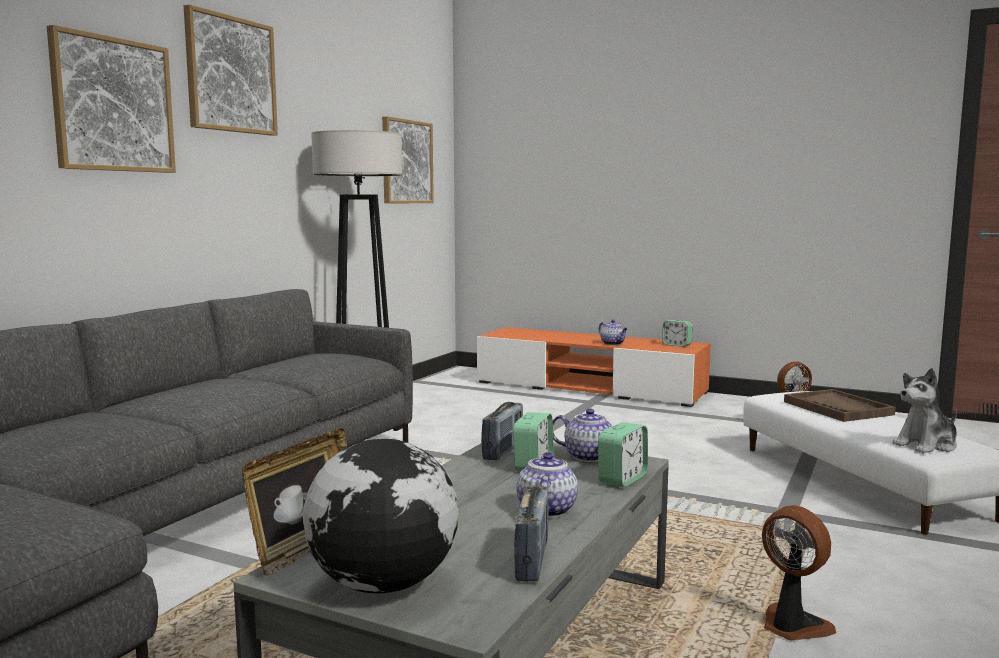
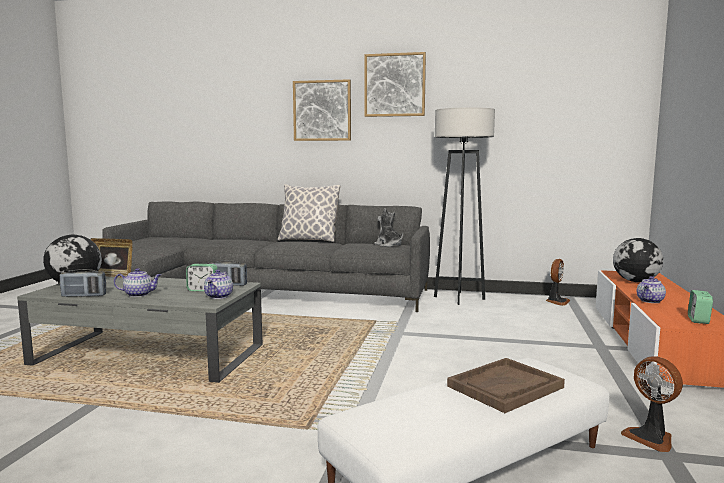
camera: 75 degrees right, 0 degrees up
picture [382,116,434,203] -> none
alarm clock [598,422,648,487] -> none
fan [762,505,836,640] -> fan moved to [546,259,570,306]
plush toy [892,368,957,453] -> plush toy moved to [374,208,403,247]
none -> pillow [277,184,340,242]
none -> globe [613,238,663,282]

